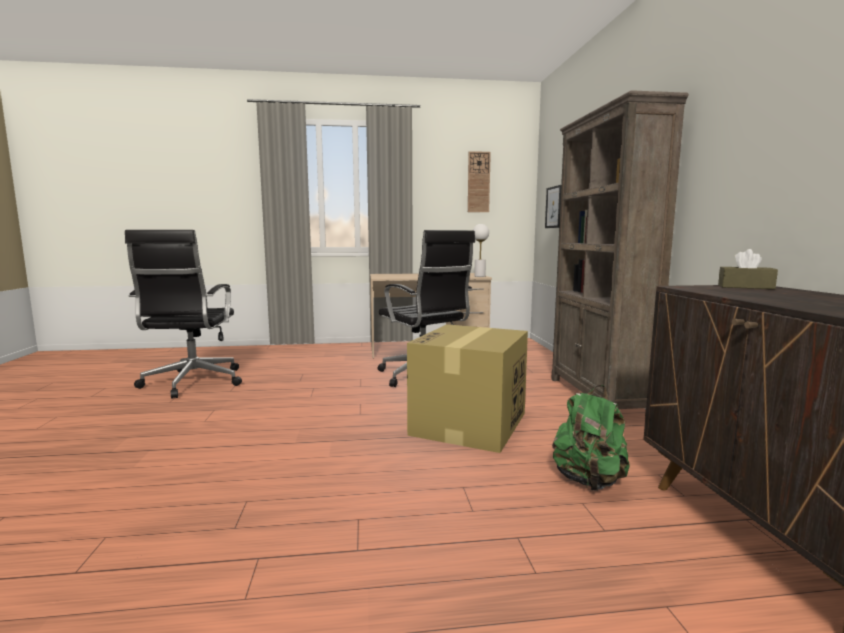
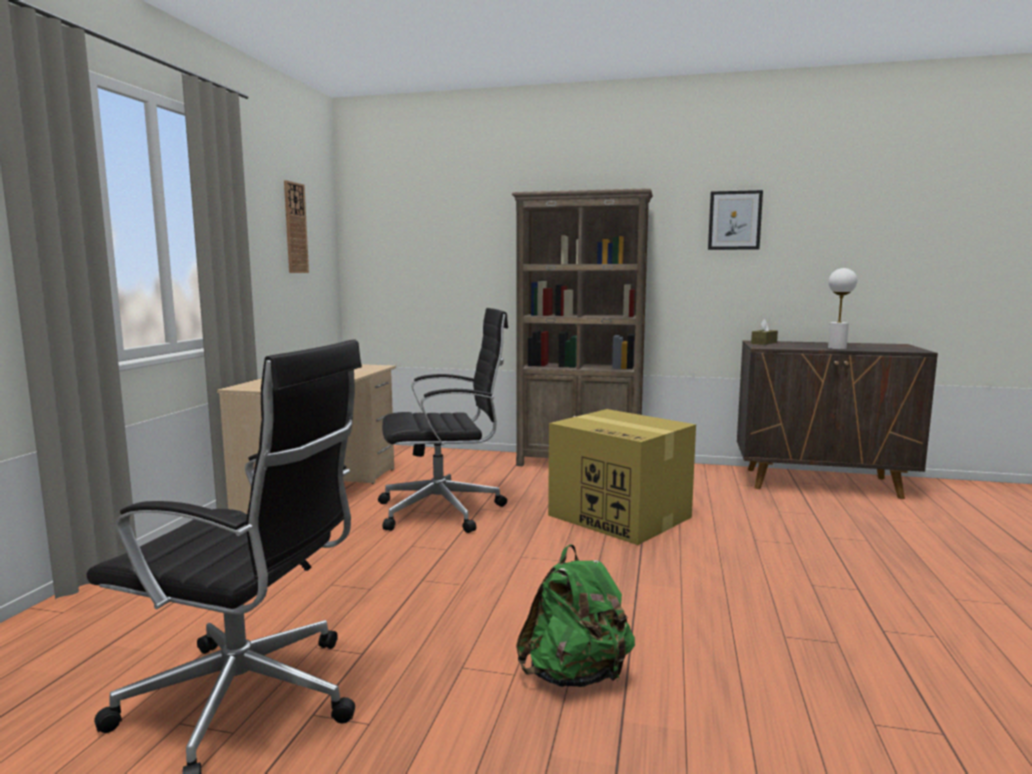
camera: 70 degrees left, 0 degrees up
white table lamp [473,224,489,277] -> white table lamp moved to [828,268,857,350]
picture [545,185,561,228] -> picture moved to [708,190,763,250]
green backpack [552,385,630,491] -> green backpack moved to [516,544,635,687]

